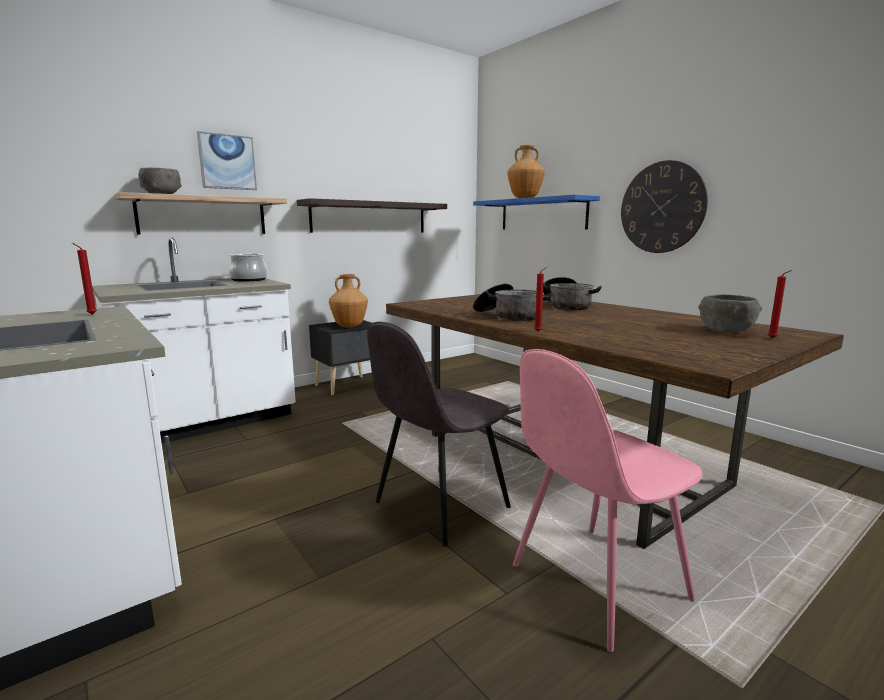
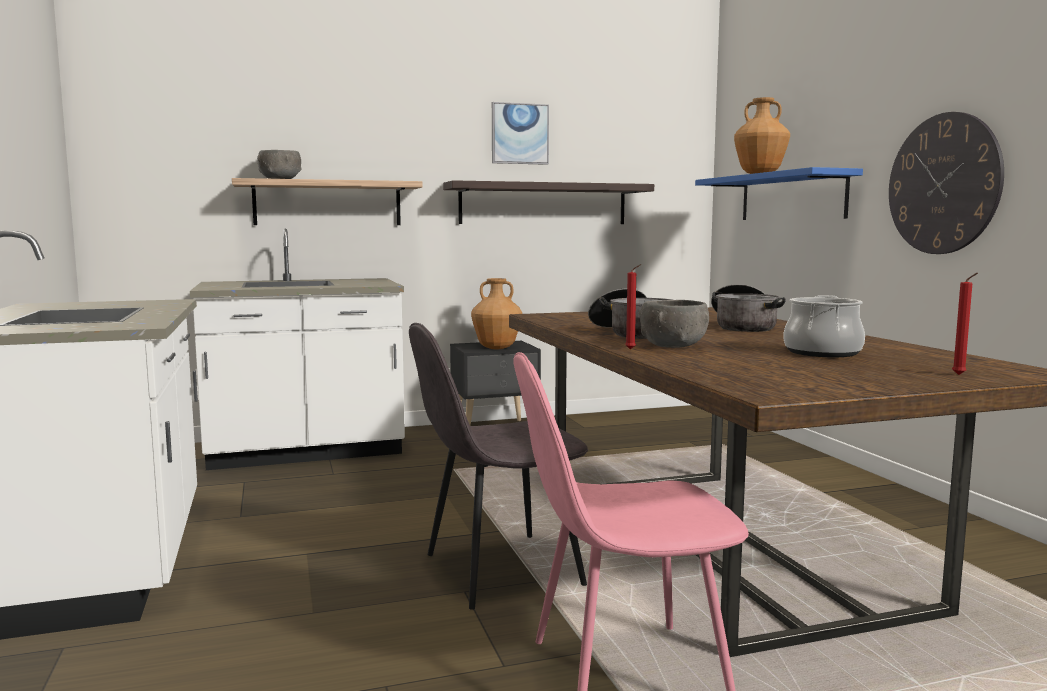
camera: 20 degrees right, 5 degrees down
red candle [72,243,97,315] -> none
picture [197,131,257,190] -> picture moved to [492,102,549,165]
cooking pot [229,253,268,282] -> cooking pot moved to [784,295,865,357]
grey bowl [698,294,762,333] -> grey bowl moved to [639,300,709,348]

